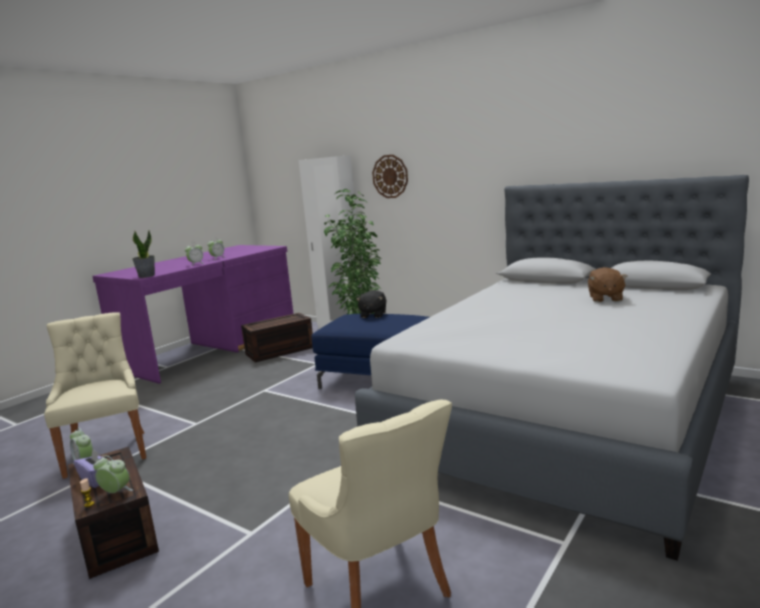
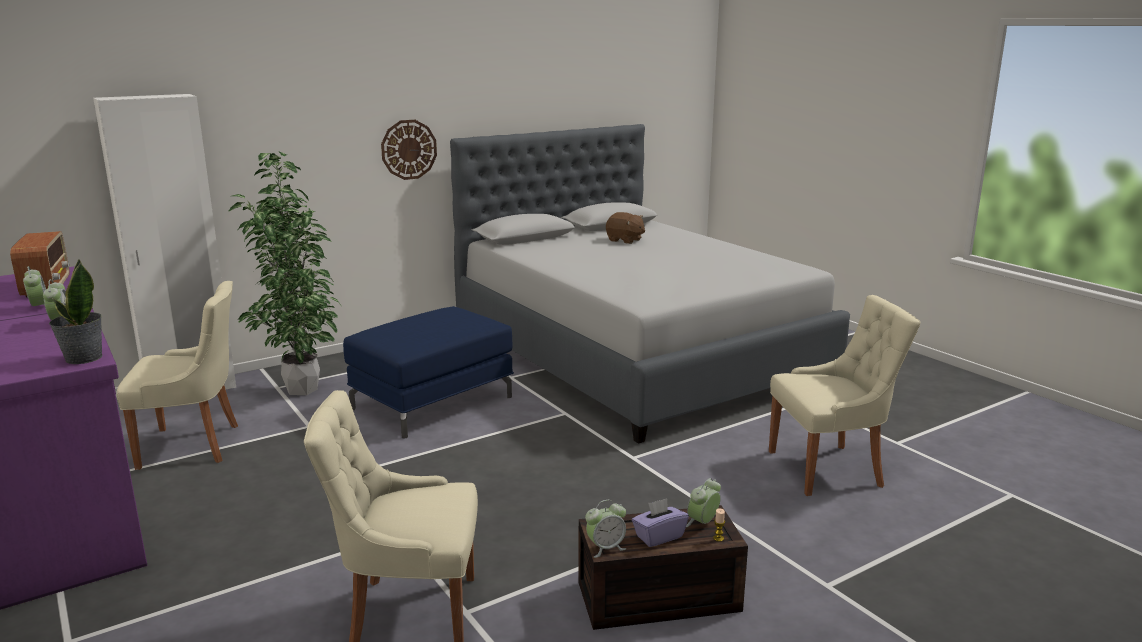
camera: 70 degrees left, 5 degrees up
brown storage box [241,313,313,362] -> beige chair [117,281,238,470]
black plush toy [356,290,386,318] -> none
wall clock [372,155,408,198] -> wall clock moved to [381,120,437,180]
none -> radio [10,231,69,298]

